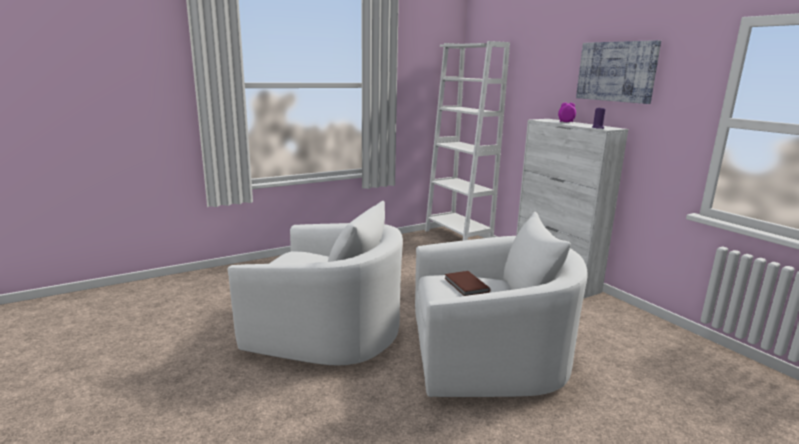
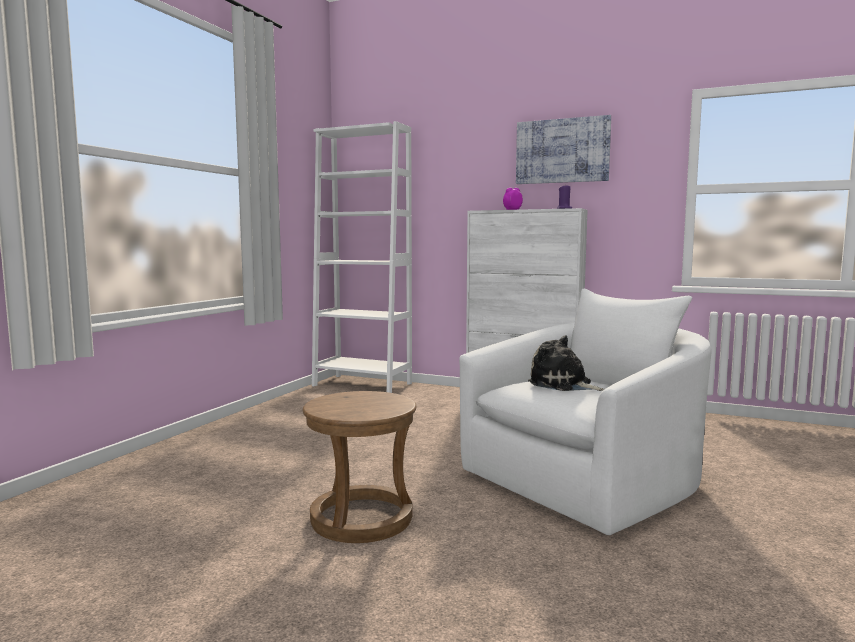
camera: 35 degrees left, 10 degrees down
white armchair [228,201,403,365] -> brown stool [303,391,416,543]
brown book [444,271,491,296] -> plush toy [528,335,605,391]

